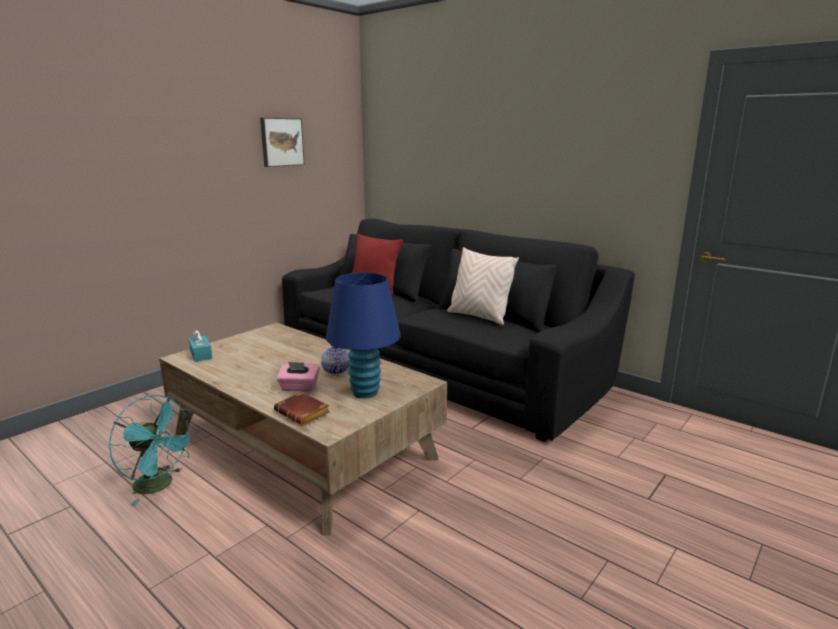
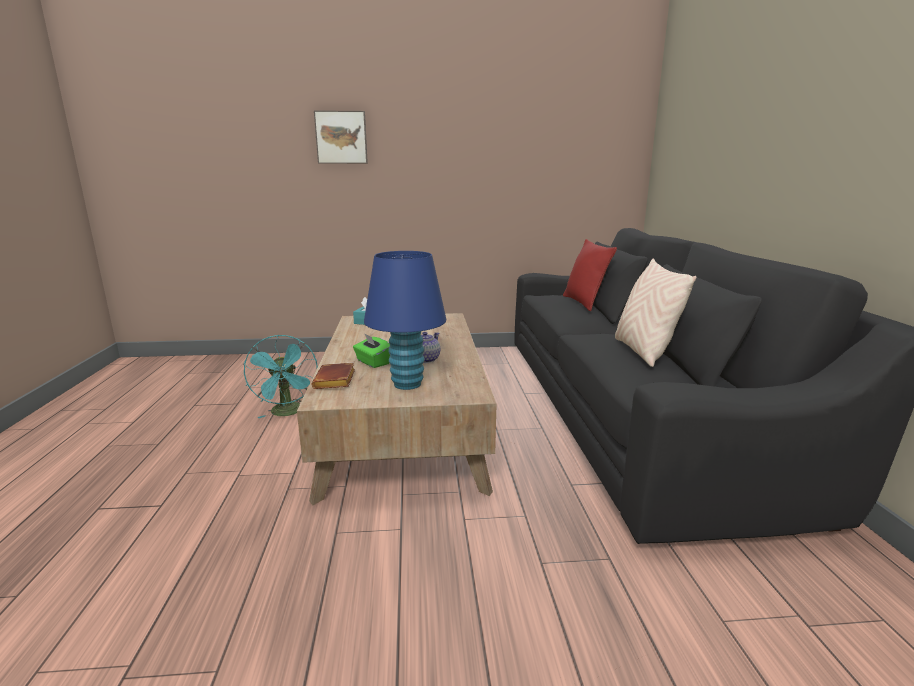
camera: 45 degrees right, 0 degrees up
picture [260,118,305,167] -> picture moved to [314,110,368,164]
pink tissue box [277,362,319,392] -> green tissue box [353,333,390,368]

